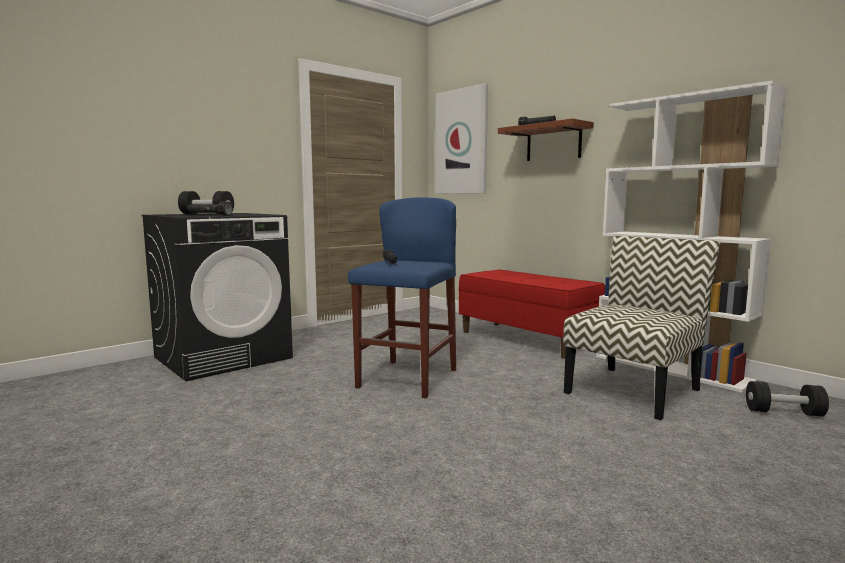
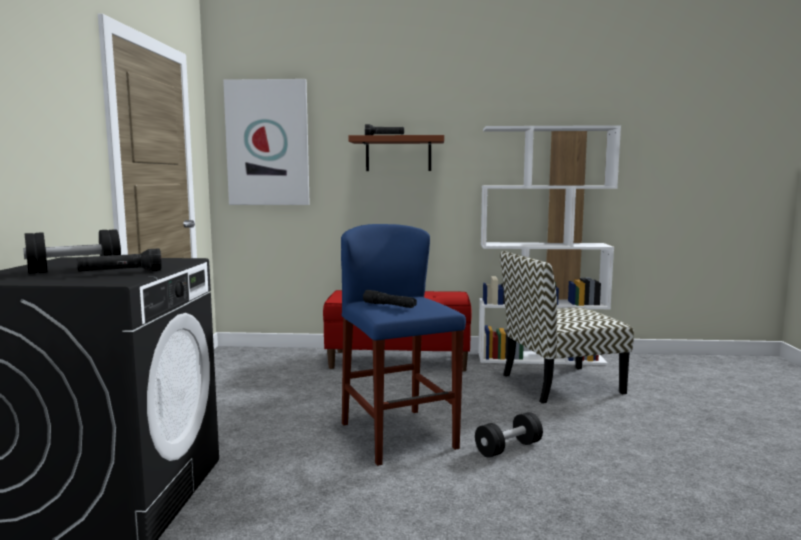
camera: 45 degrees left, 0 degrees up
chair [563,236,720,420] -> chair turned 105 degrees counterclockwise [500,251,634,404]
black dumbbell [746,381,829,416] -> black dumbbell moved to [475,412,543,458]

